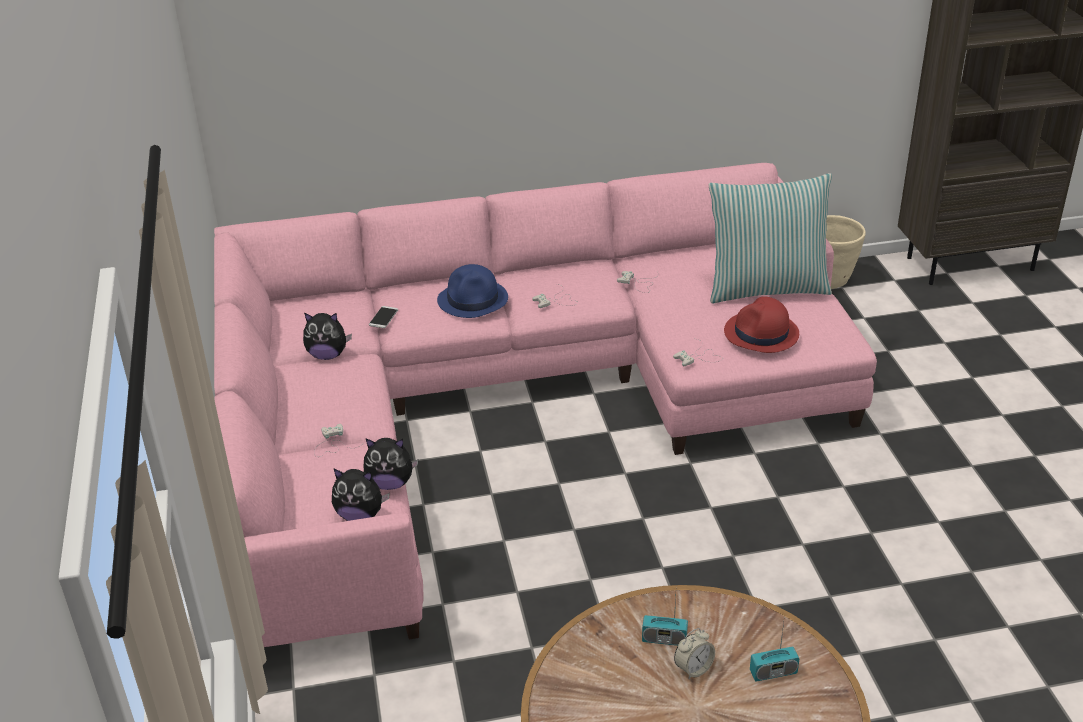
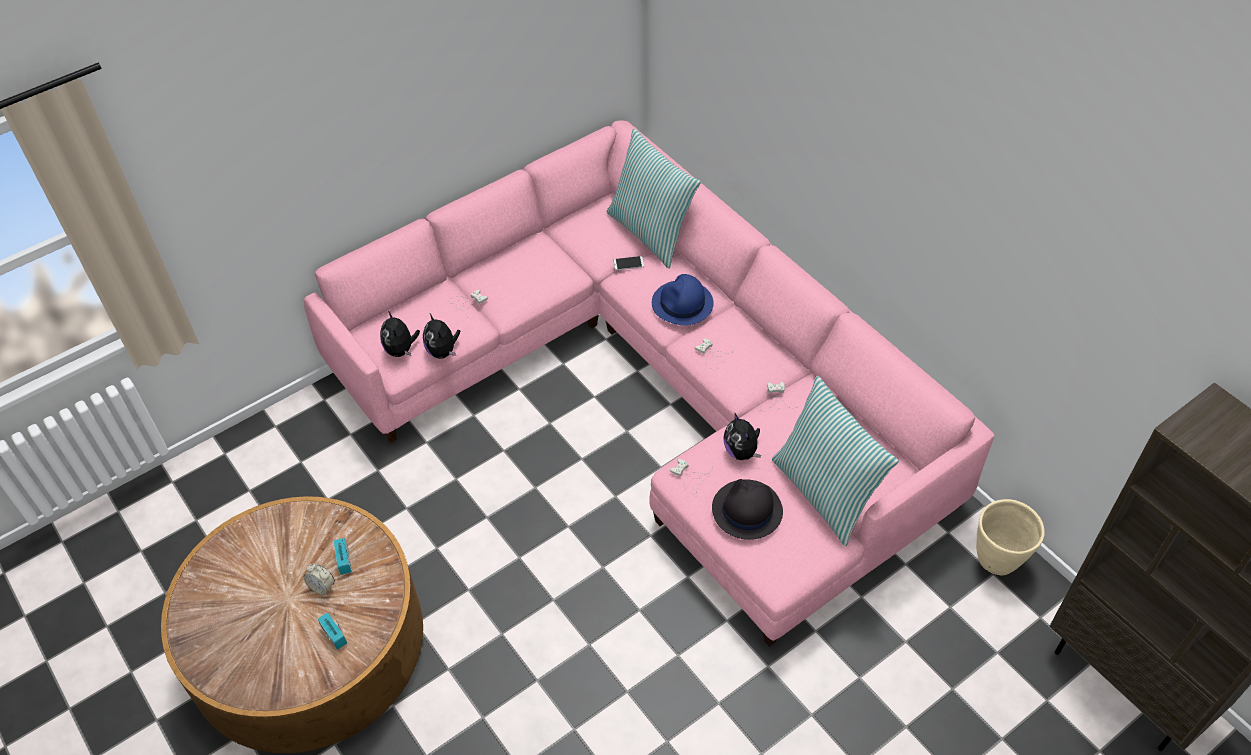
camera: 65 degrees right, 15 degrees up
plush toy [303,313,352,360] -> plush toy moved to [723,412,761,460]
red hat [724,296,799,353] -> black hat [712,479,783,540]
none -> pillow [607,128,701,269]

